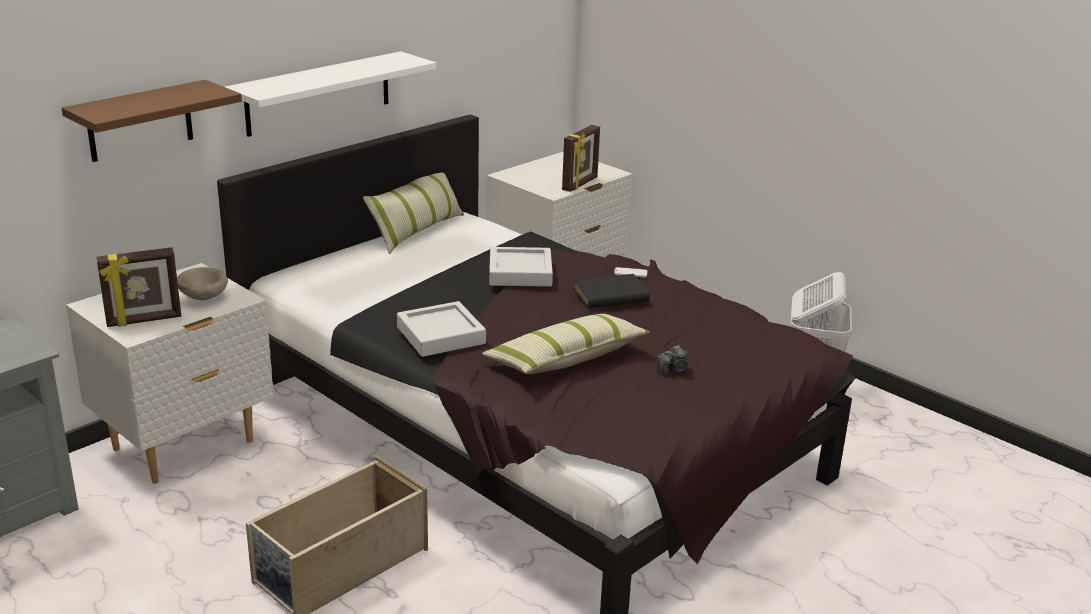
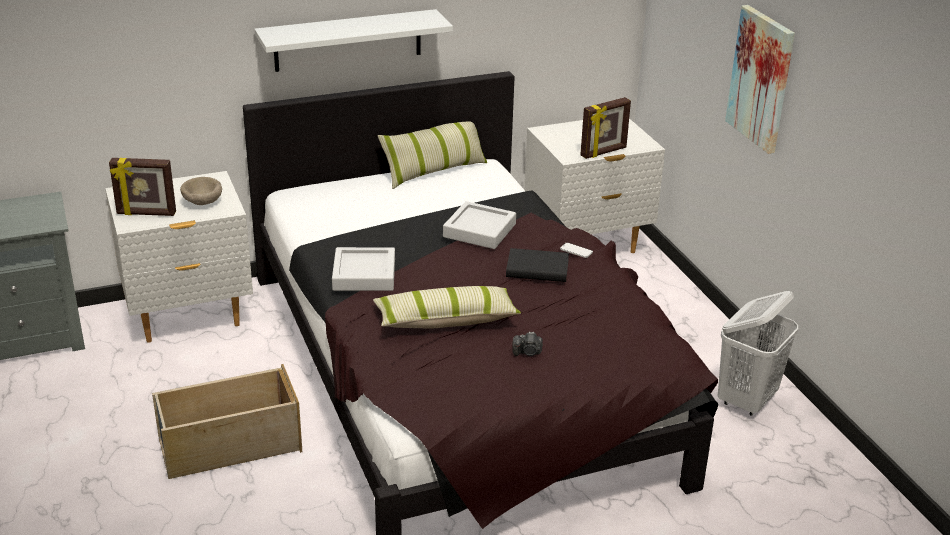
camera: 25 degrees right, 5 degrees up
brown shelf [62,80,242,162] -> none
none -> picture [725,5,795,154]

